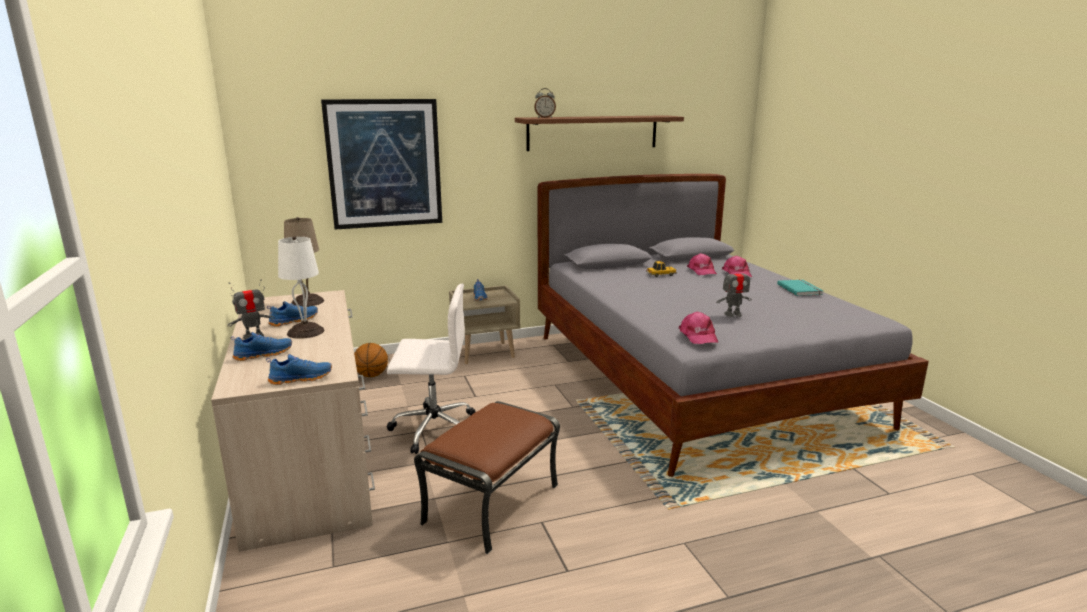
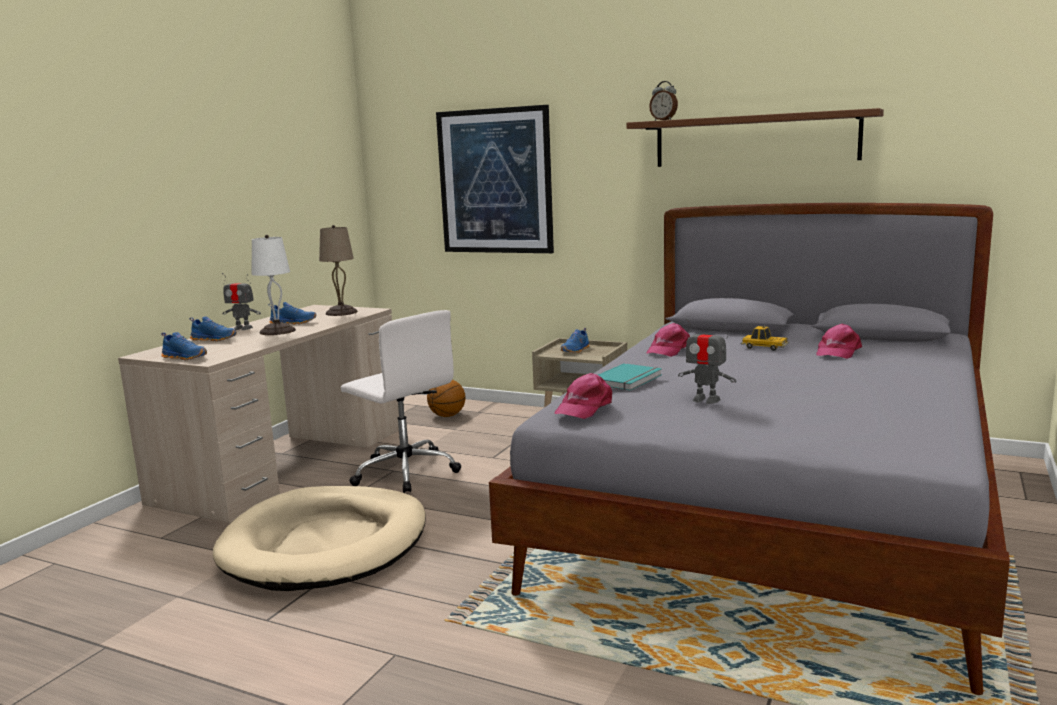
camera: 45 degrees right, 5 degrees down
brown ottoman [414,401,560,554] -> beige dog bed [213,486,425,591]
pink cap [722,256,752,277] -> pink cap moved to [646,323,690,357]
turquoise book [777,279,823,296] -> turquoise book moved to [598,363,662,390]

